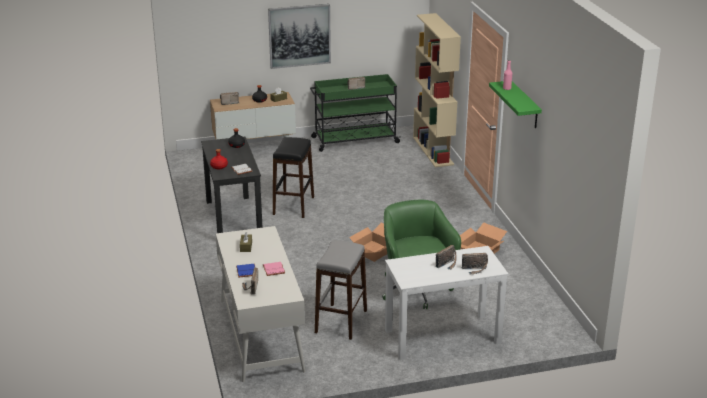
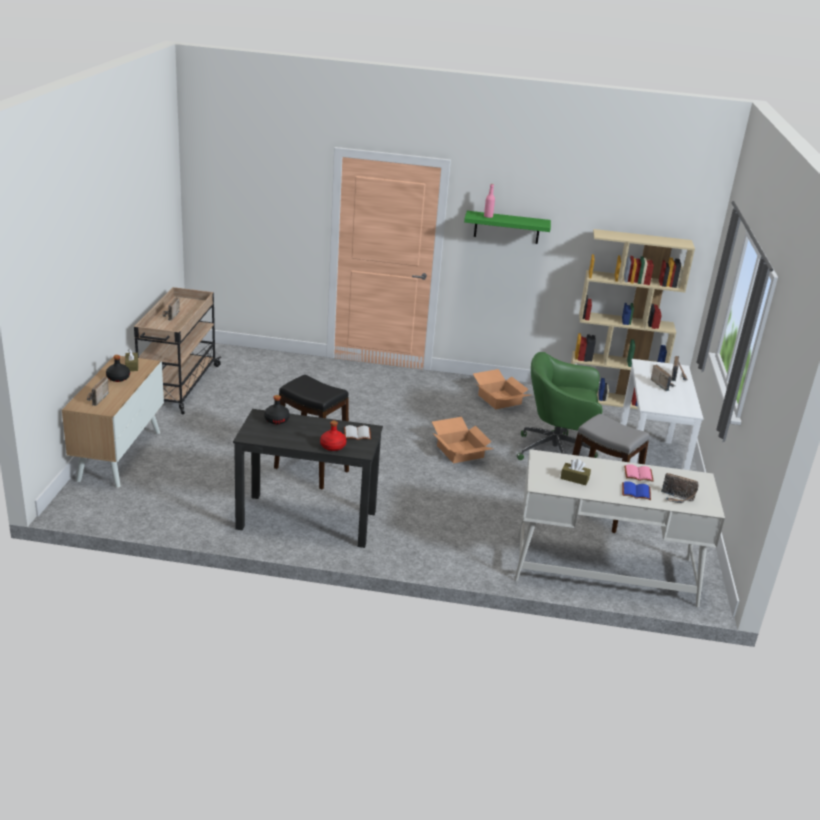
camera: 70 degrees left, 0 degrees up
picture [268,4,331,69] -> none
green cart [310,74,401,152] -> beige cart [134,287,222,414]
beige bookcase [413,13,461,167] -> beige bookcase moved to [571,229,695,409]

